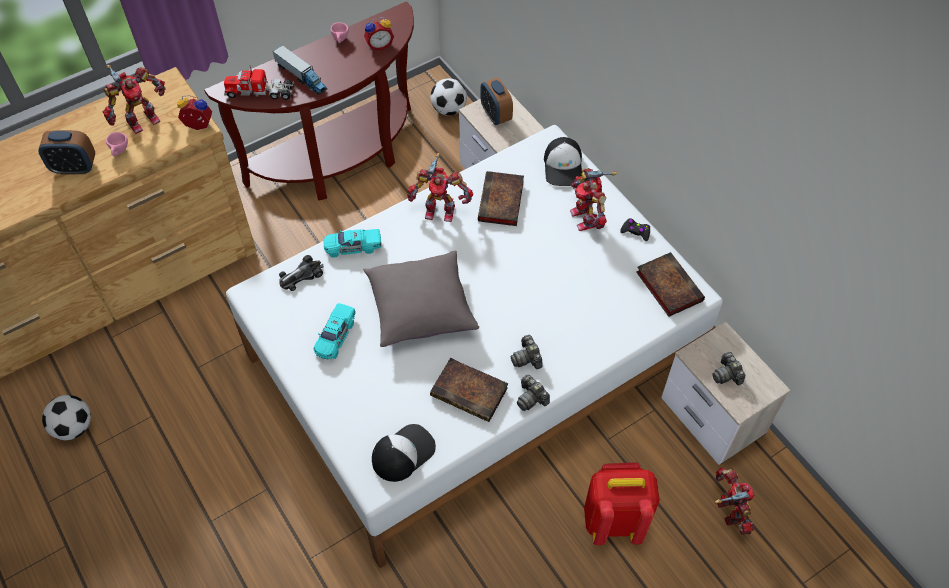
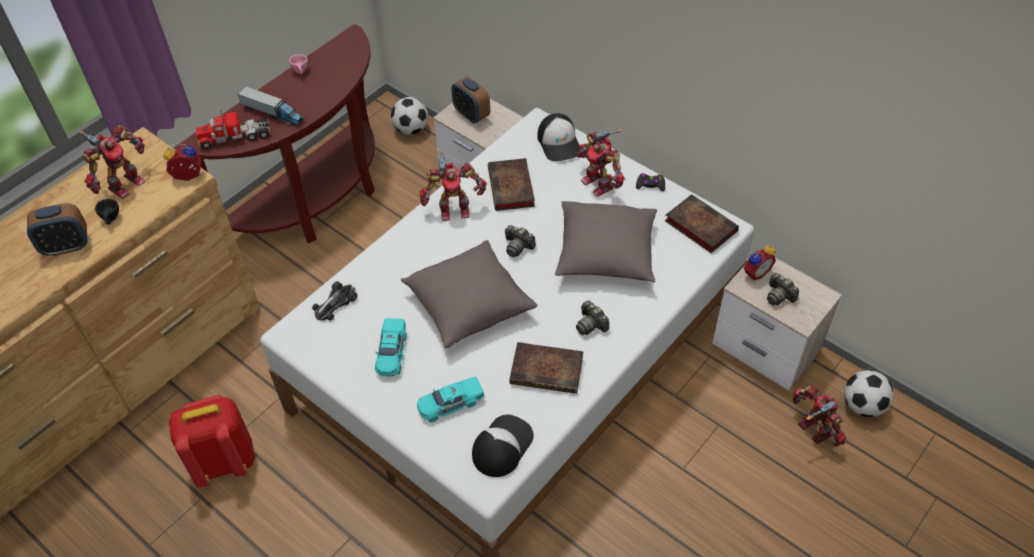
camera: 15 degrees left, 5 degrees down
football [42,395,91,440] -> football moved to [844,370,894,417]
pink cup [106,132,128,157] -> black cup [95,199,119,225]
turquoise toy car [324,229,382,258] -> turquoise toy car moved to [417,377,485,422]
alarm clock [364,17,394,50] -> alarm clock moved to [744,245,776,281]
camera [517,375,550,411] -> camera moved to [505,225,536,257]
red backpack [584,462,660,545] -> red backpack moved to [169,395,255,487]
none -> grey pillow [555,201,657,283]

